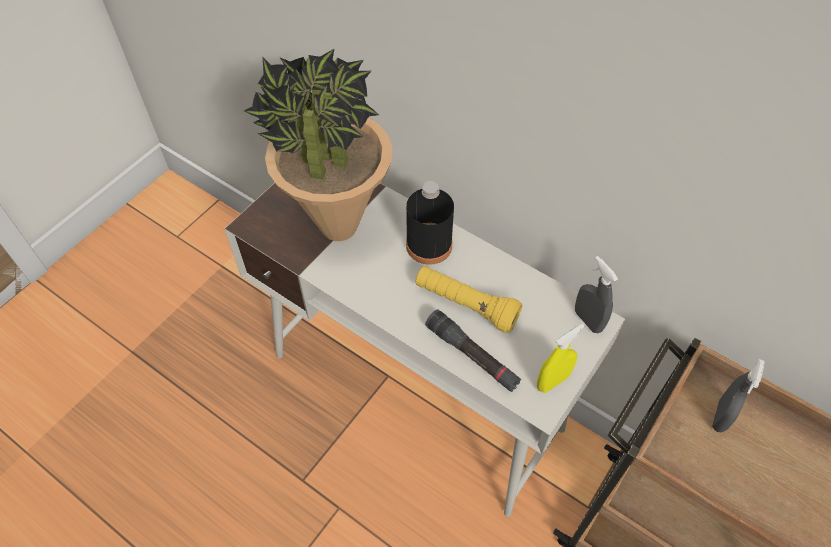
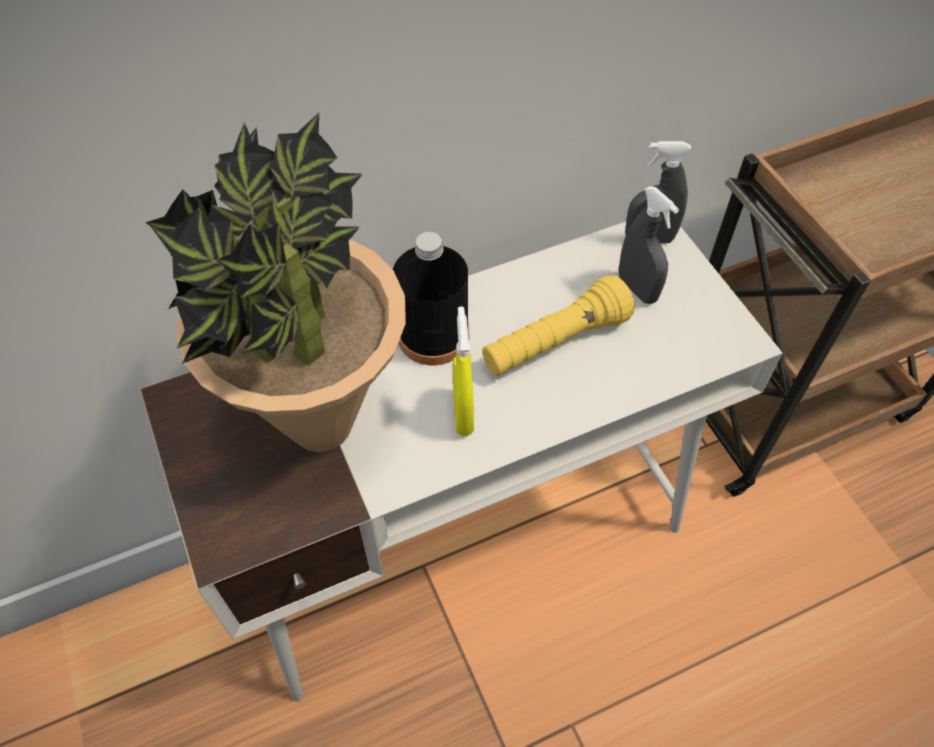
camera: 60 degrees left, 0 degrees up
black flashlight [425,310,521,392] -> none
yellow spray bottle [537,324,584,393] -> yellow spray bottle moved to [453,306,474,436]
grey spray bottle [712,359,765,432] -> grey spray bottle moved to [619,186,679,304]

